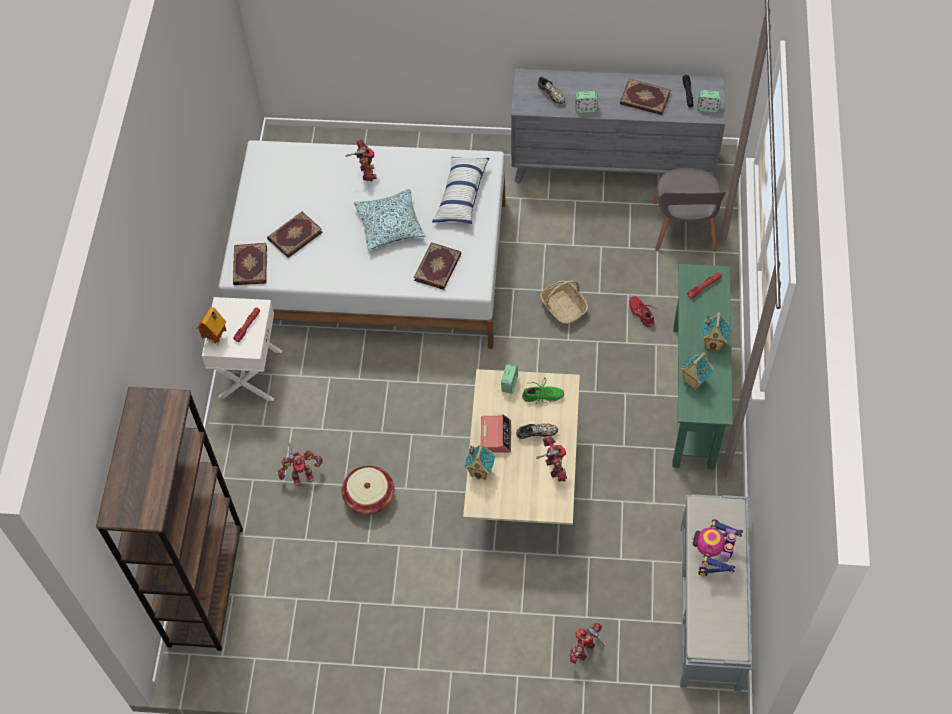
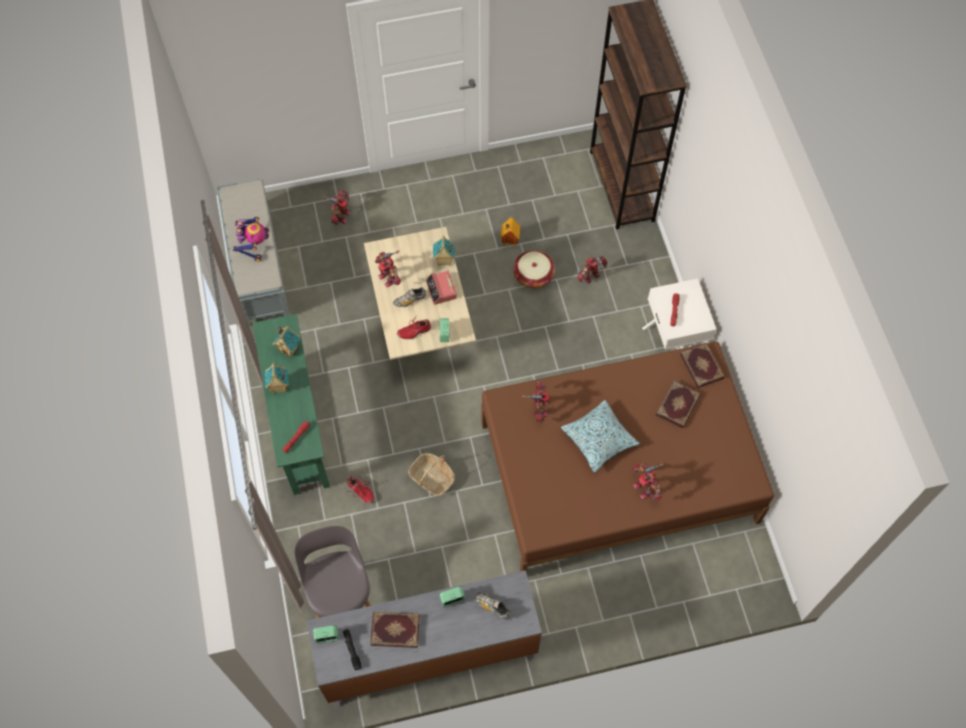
camera: 160 degrees right, 5 degrees up
toy house [196,307,226,345] -> toy house moved to [501,218,520,248]
white bed [218,140,505,349] -> brown bed [481,341,774,573]
book [414,242,462,290] -> toy robot [522,381,550,423]
pillow [432,157,490,224] -> none
green shoe [522,378,564,403] -> red shoe [397,317,431,339]

